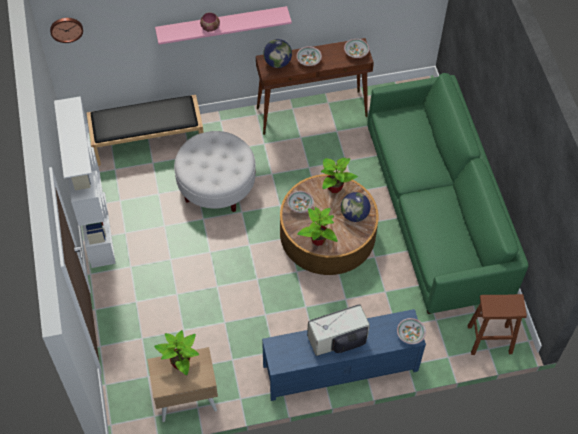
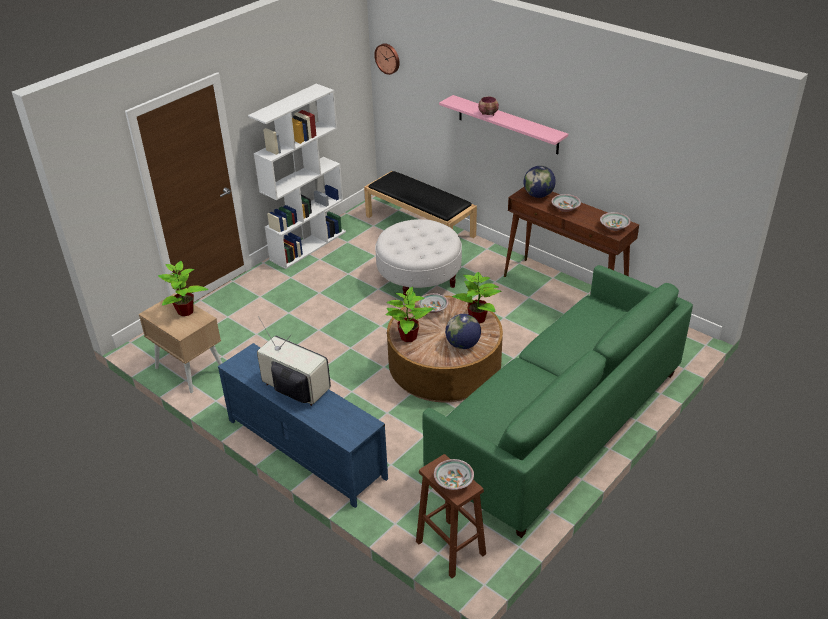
camera: 55 degrees right, 20 degrees down
bowl [397,318,426,344] -> bowl moved to [434,459,474,490]

